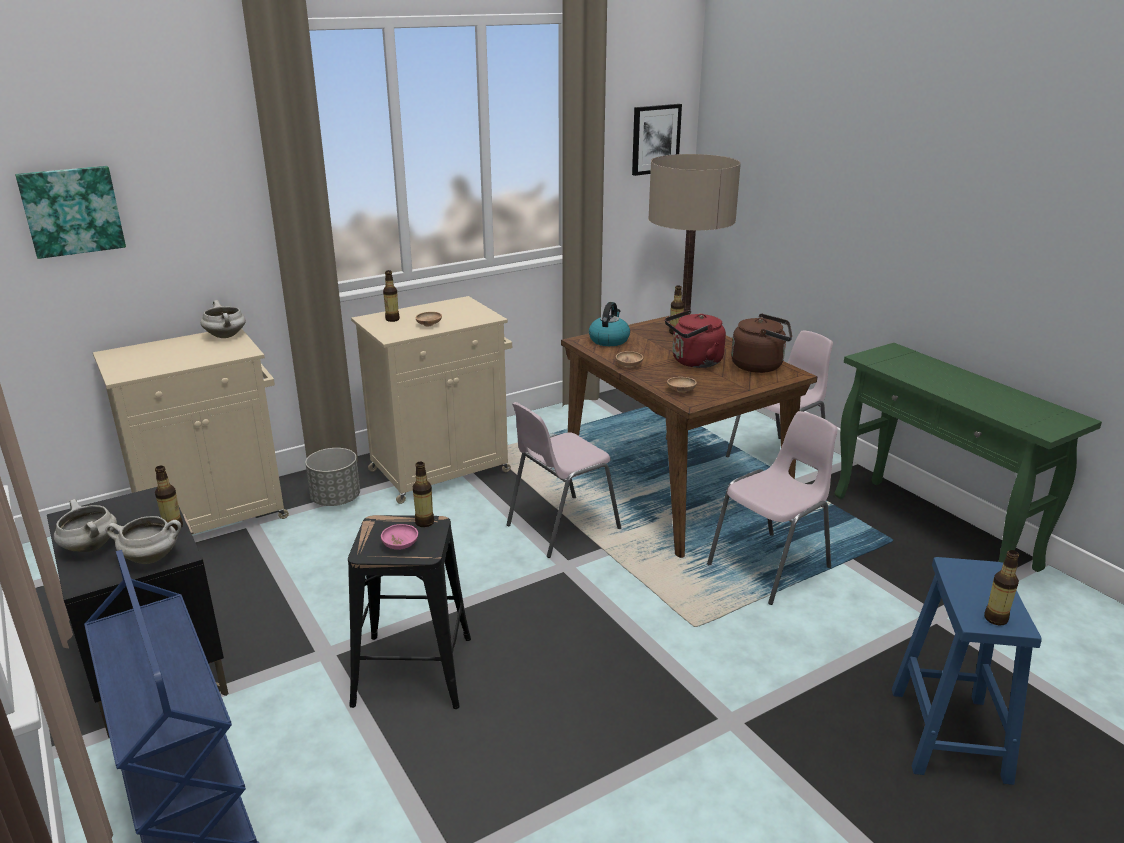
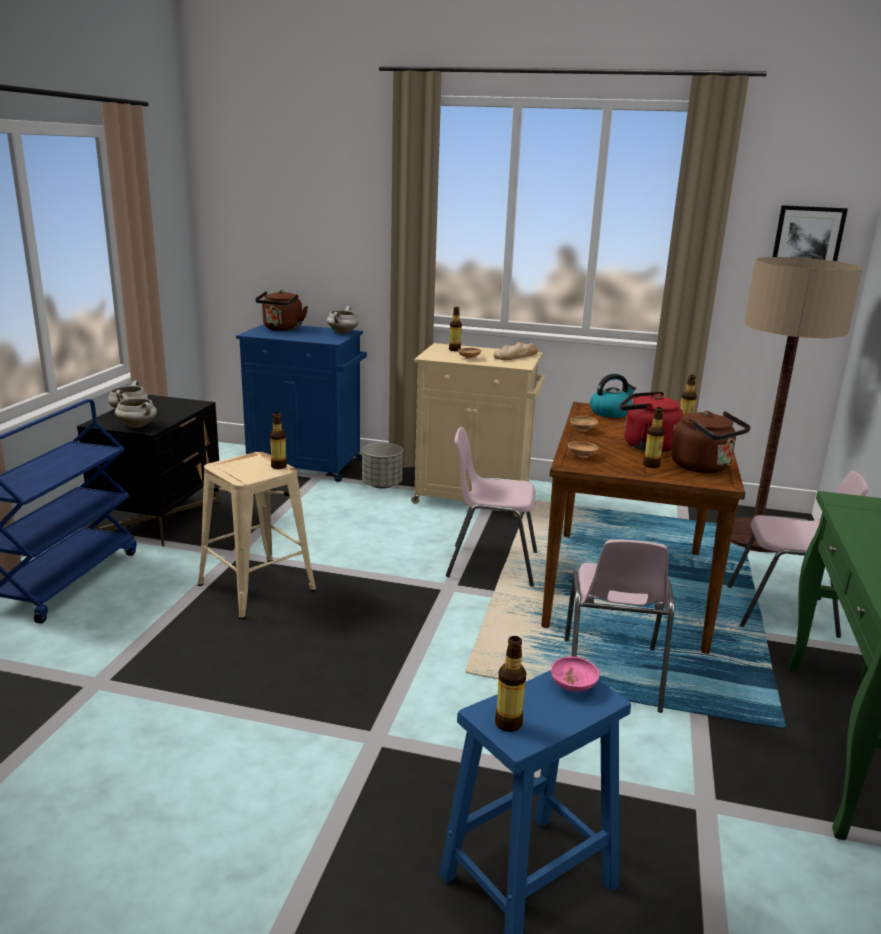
camera: 45 degrees right, 5 degrees down
picture [15,166,126,259] -> none
beige cabinet [93,328,289,534] -> blue cabinet [236,324,367,482]
bottle [155,466,183,531] -> bottle moved to [643,407,665,468]
black stool [348,515,471,709] -> beige stool [198,452,316,619]
pink bowl [381,524,418,550] -> pink bowl moved to [551,657,600,691]
pink chair [707,411,838,605] -> pink chair turned 90 degrees clockwise [565,539,675,713]
none -> brown kettle [255,290,308,331]
none -> bread [494,342,538,360]

